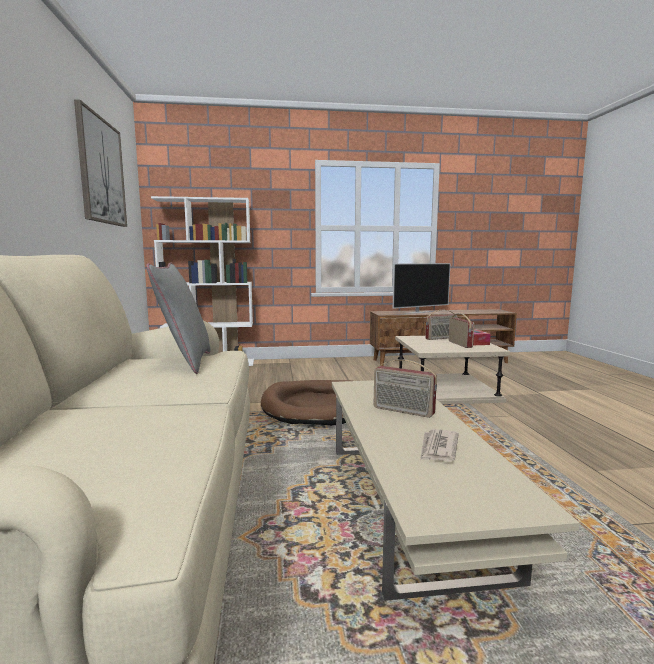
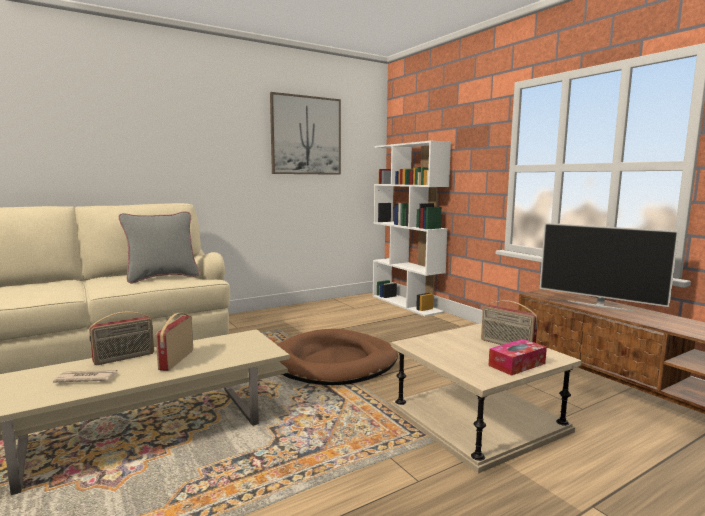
camera: 65 degrees right, 0 degrees up
radio [449,313,474,348] -> radio moved to [89,312,154,365]

